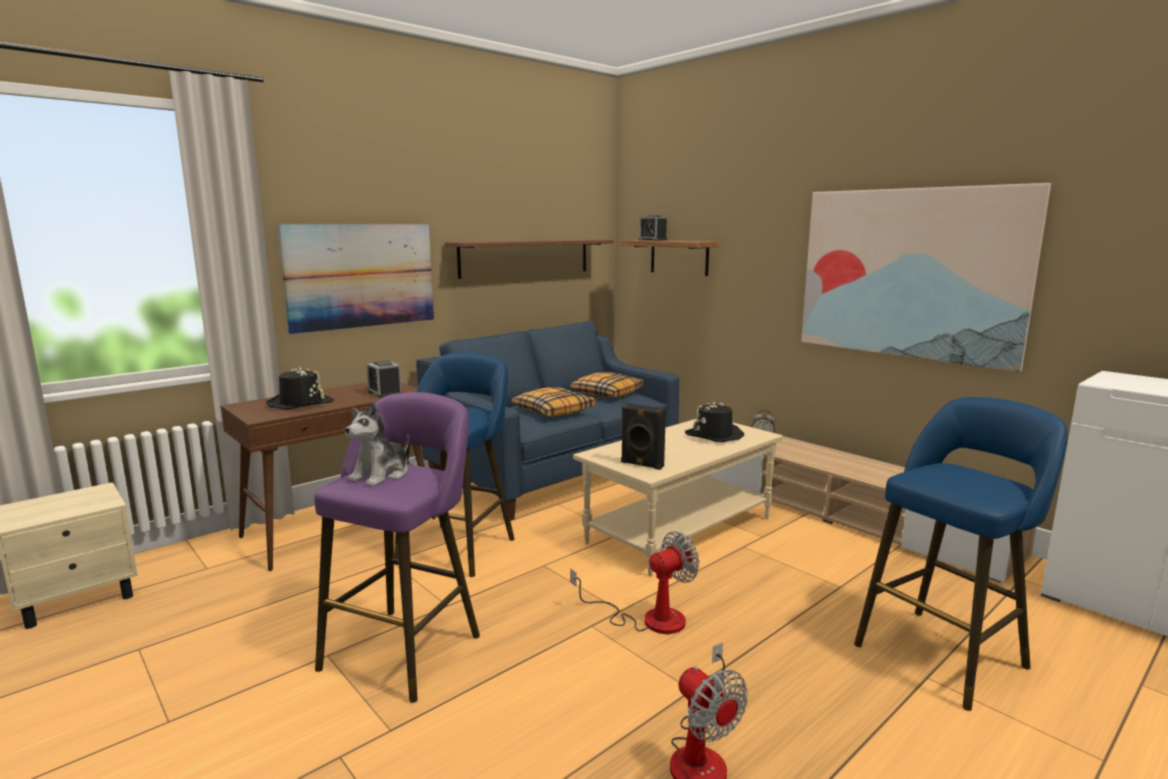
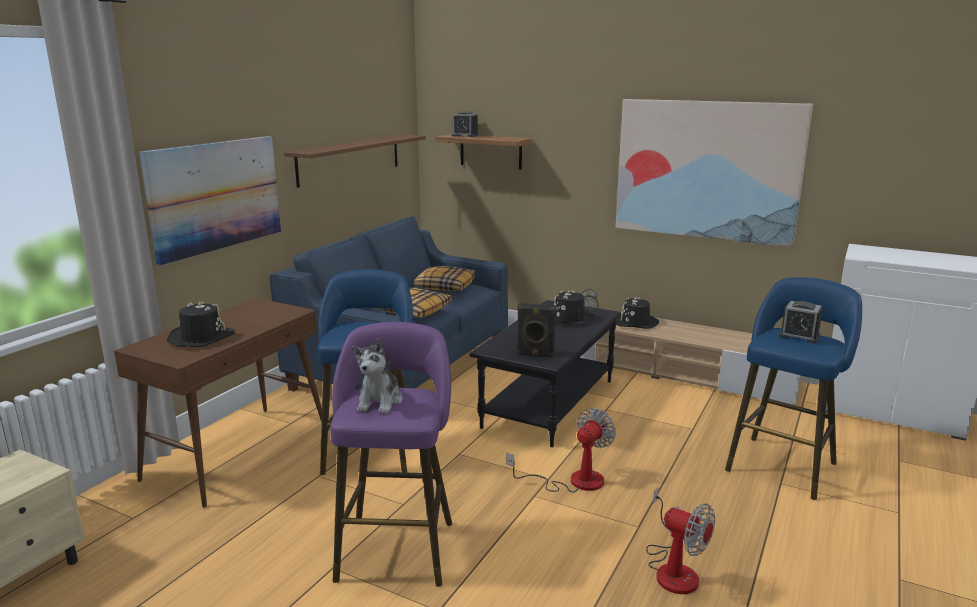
camera: 20 degrees left, 5 degrees up
alarm clock [367,360,402,398] -> alarm clock moved to [779,301,823,343]
beige coffee table [573,419,783,577] -> black coffee table [470,300,621,447]
none -> black hat [616,297,659,329]

